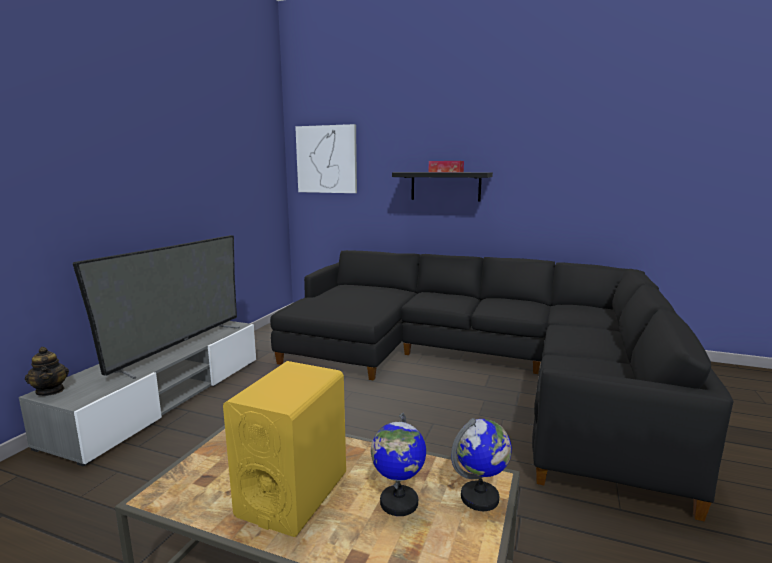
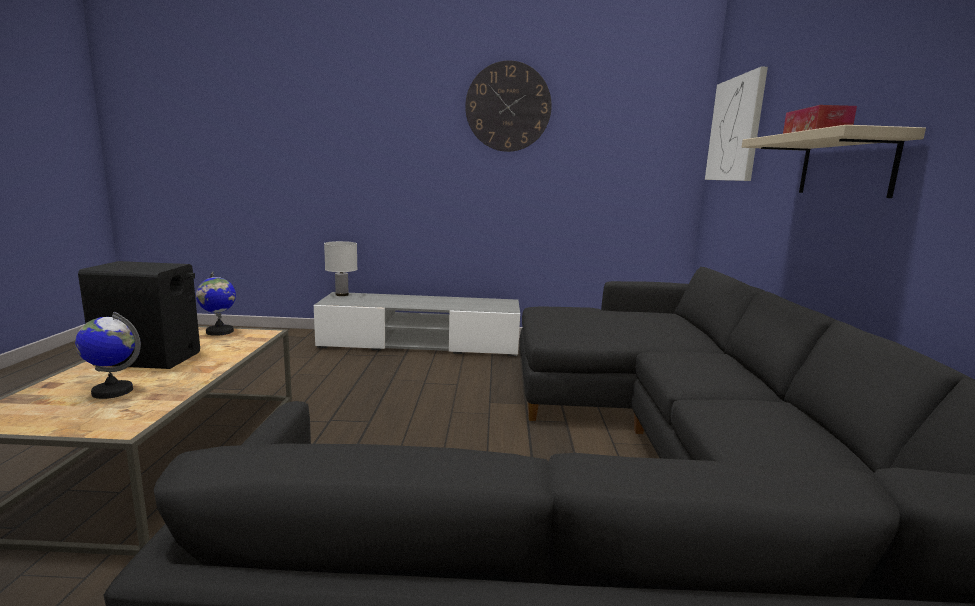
camera: 70 degrees right, 0 degrees up
teapot [25,347,69,396] -> white table lamp [324,241,357,296]
television [72,235,240,379] -> none
yellow speaker [223,361,346,537] -> black speaker [78,261,200,369]
black shelf [392,172,493,201] -> beige shelf [742,125,926,198]
globe [451,418,512,511] -> globe moved to [196,272,236,336]
none -> wall clock [465,60,552,152]

